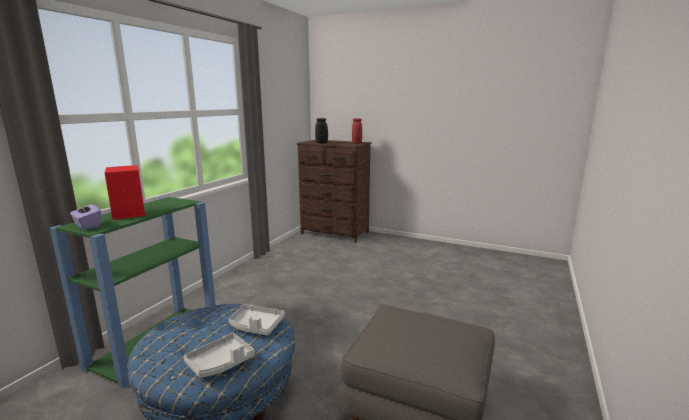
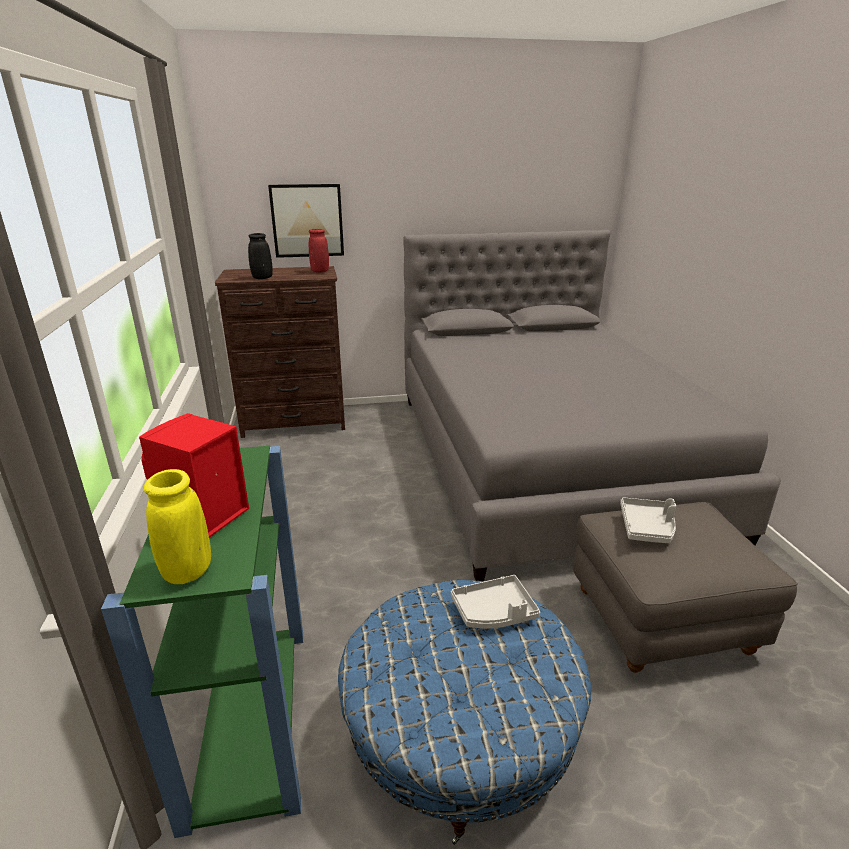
camera: 35 degrees left, 10 degrees up
purple tissue box [70,203,102,230] -> yellow vase [144,469,211,584]
grey tray [184,333,255,378] -> grey tray moved to [620,497,676,543]
none -> picture [268,184,344,258]
none -> grey bed [404,230,781,581]

